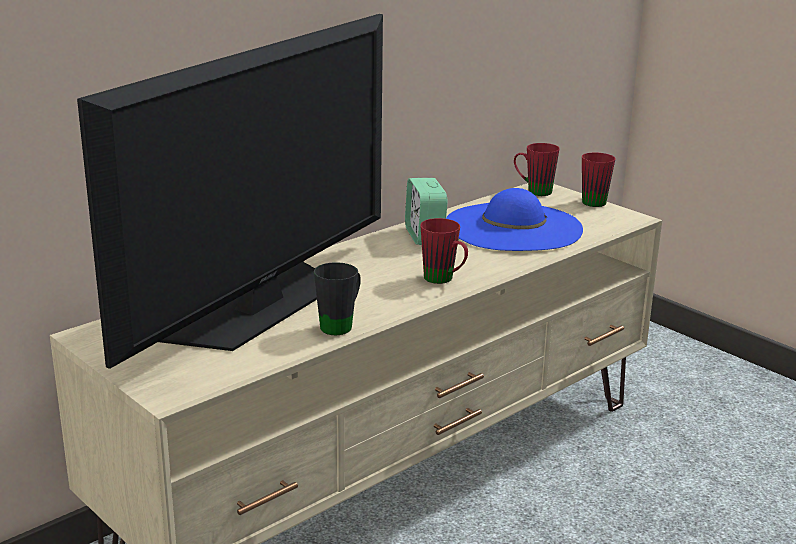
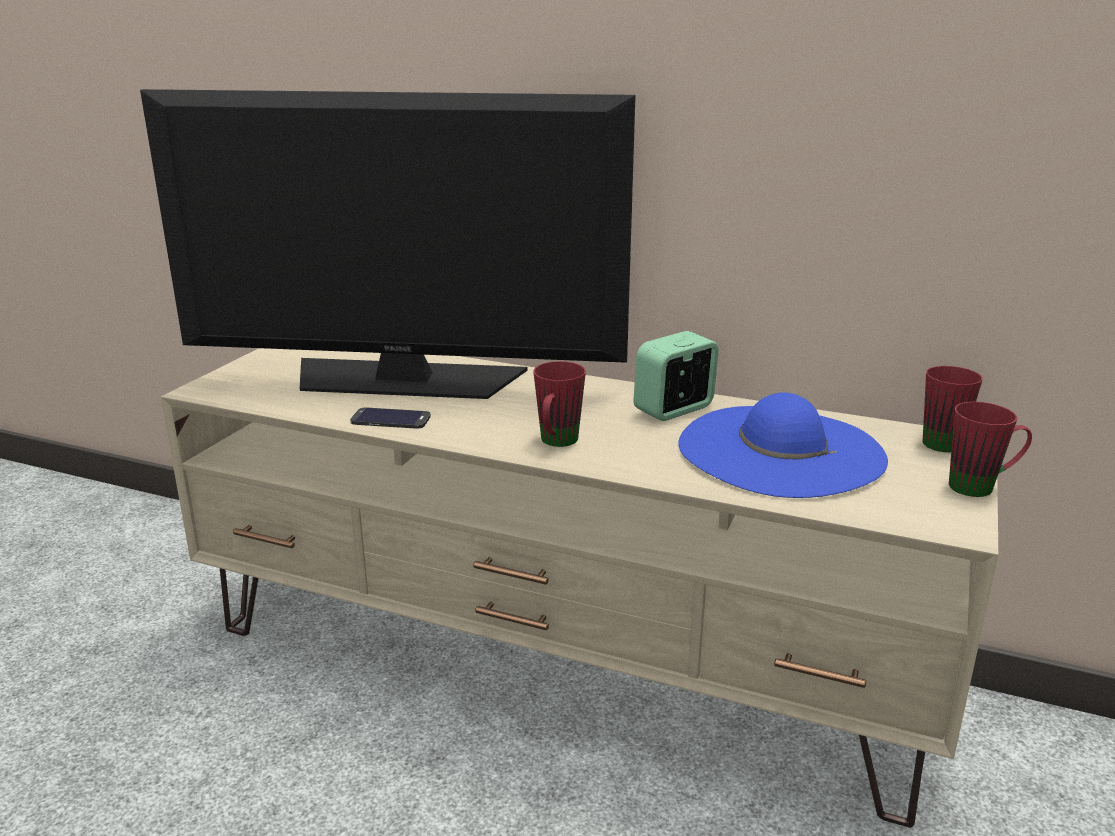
camera: 65 degrees right, 0 degrees up
black mug [314,262,361,335] -> phone [350,407,431,429]

